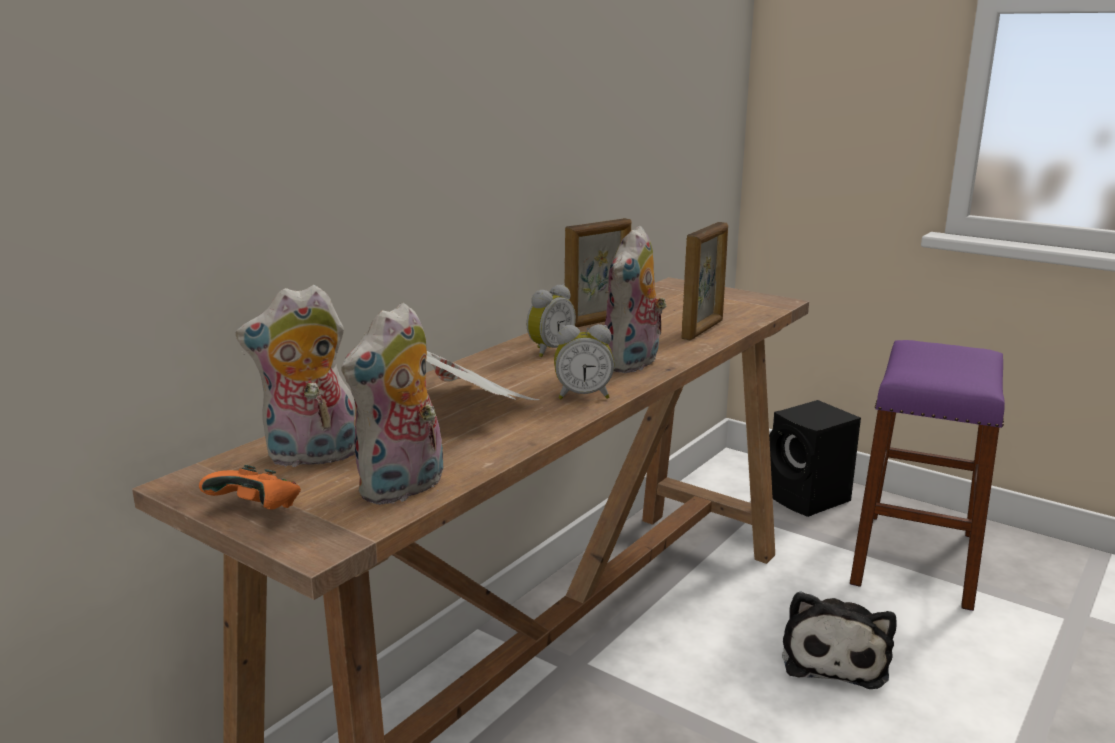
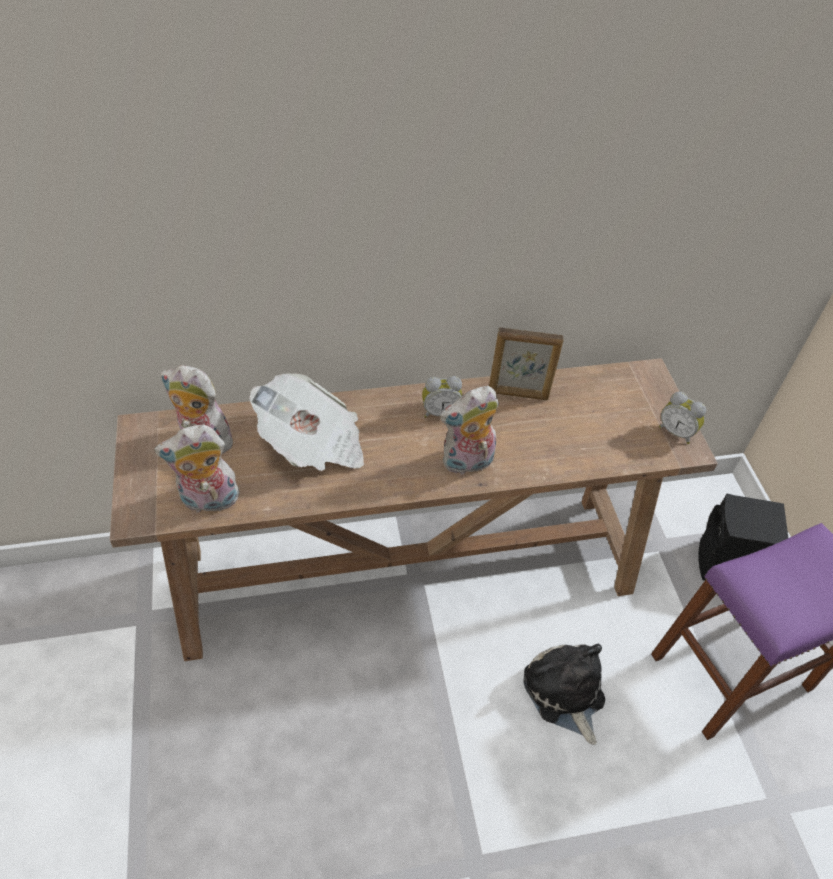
camera: 40 degrees right, 30 degrees up
orange game controller [199,465,301,510] -> none
alarm clock [554,324,614,399] -> alarm clock moved to [659,392,706,444]
picture frame [681,222,728,340] -> none
plush toy [782,591,897,689] -> plush toy turned 105 degrees clockwise [523,644,605,745]

